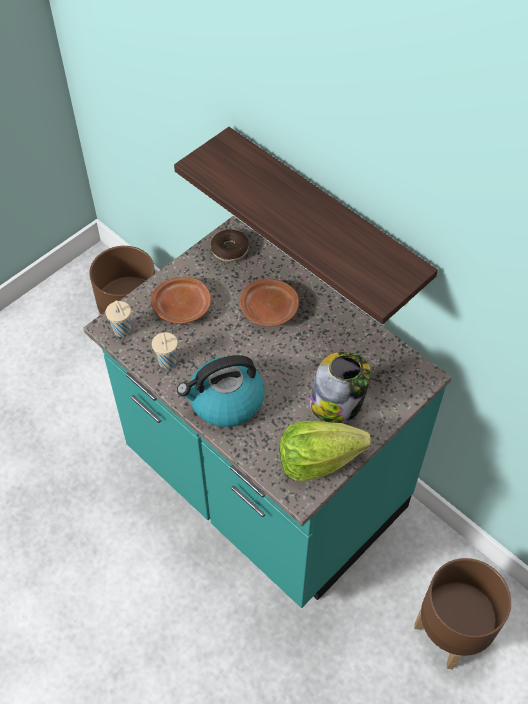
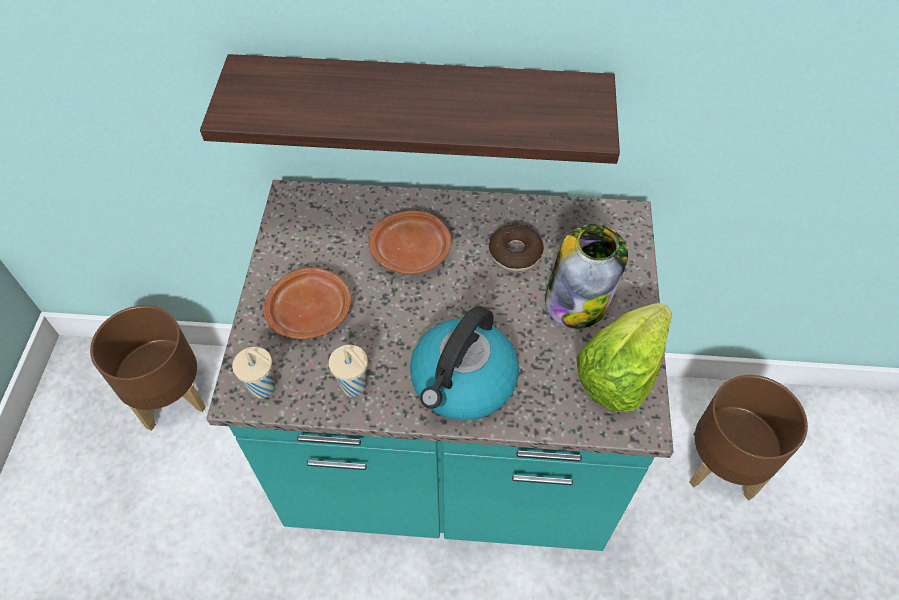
camera: 40 degrees left, 0 degrees up
donut [211,229,249,262] -> donut moved to [489,224,544,272]

